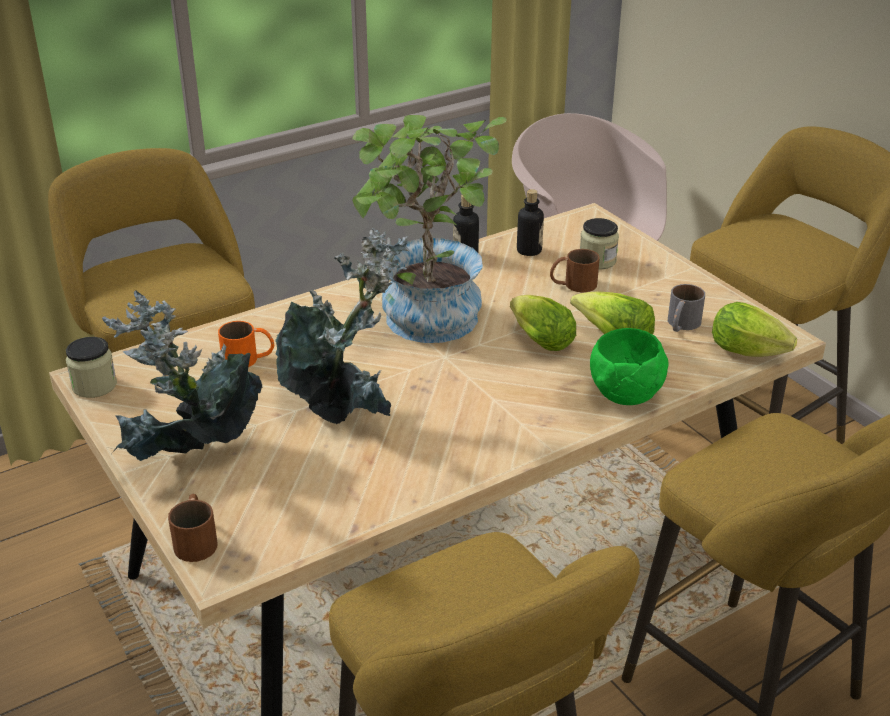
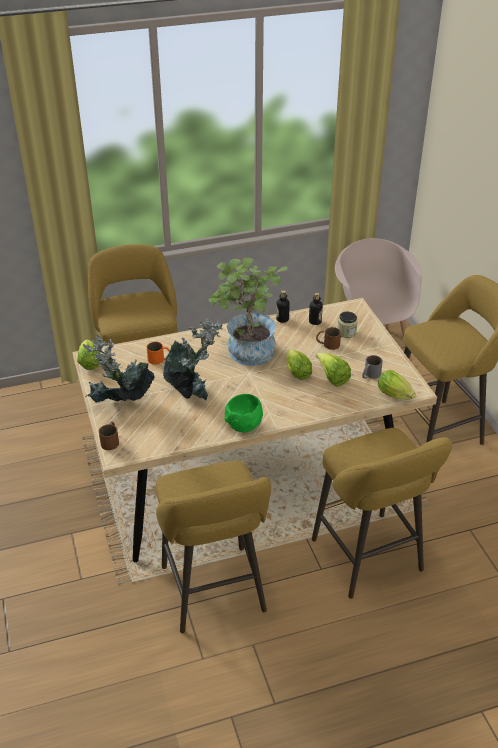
camera: 15 degrees right, 5 degrees up
jar [66,337,117,398] -> lettuce [77,339,100,370]
green bowl [590,328,669,405] -> green bowl moved to [224,394,263,432]

